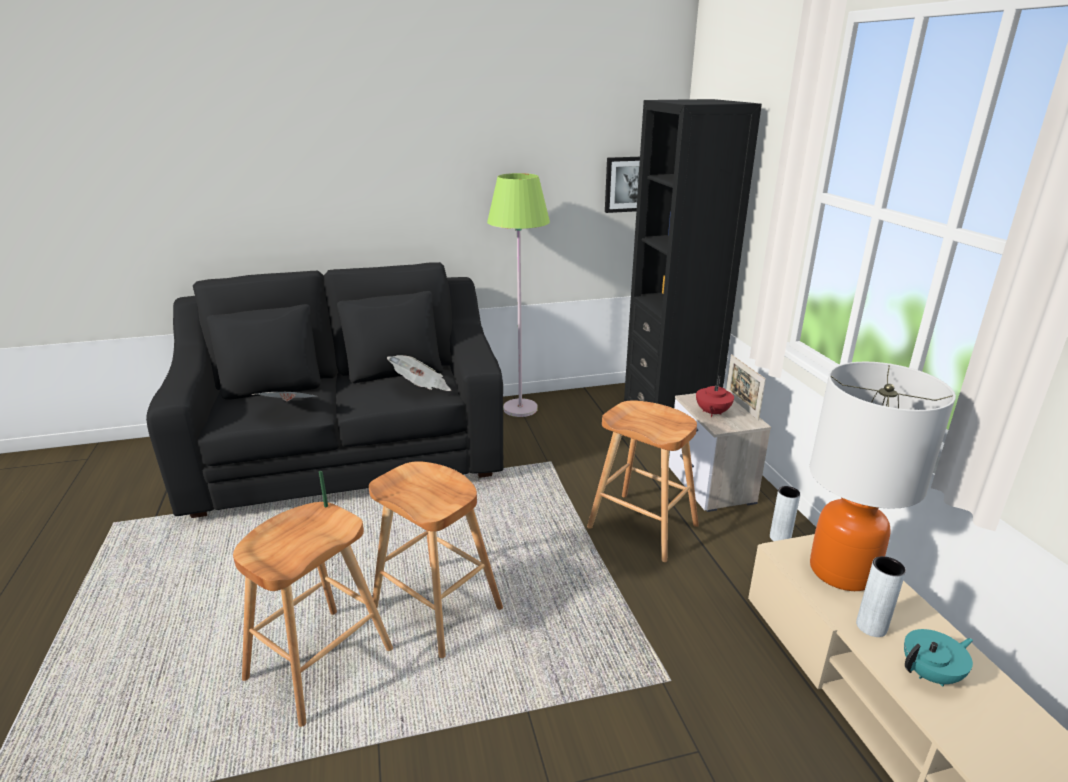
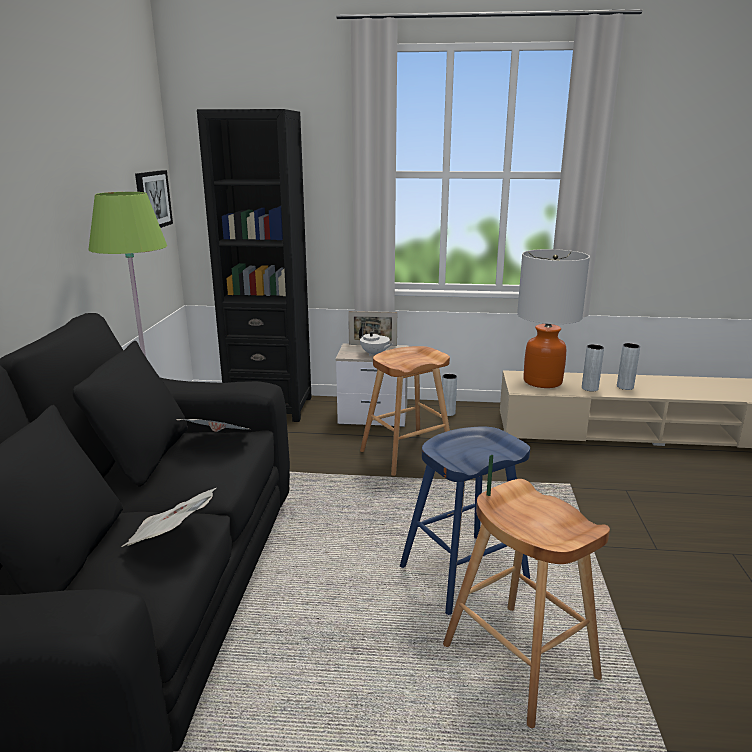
camera: 70 degrees left, 5 degrees down
brown stool [369,461,503,658] -> blue stool [400,427,530,615]
red teapot [696,376,734,417] -> white teapot [359,326,393,356]
turquoise teapot [904,629,973,687] -> grey vase [617,343,640,390]

